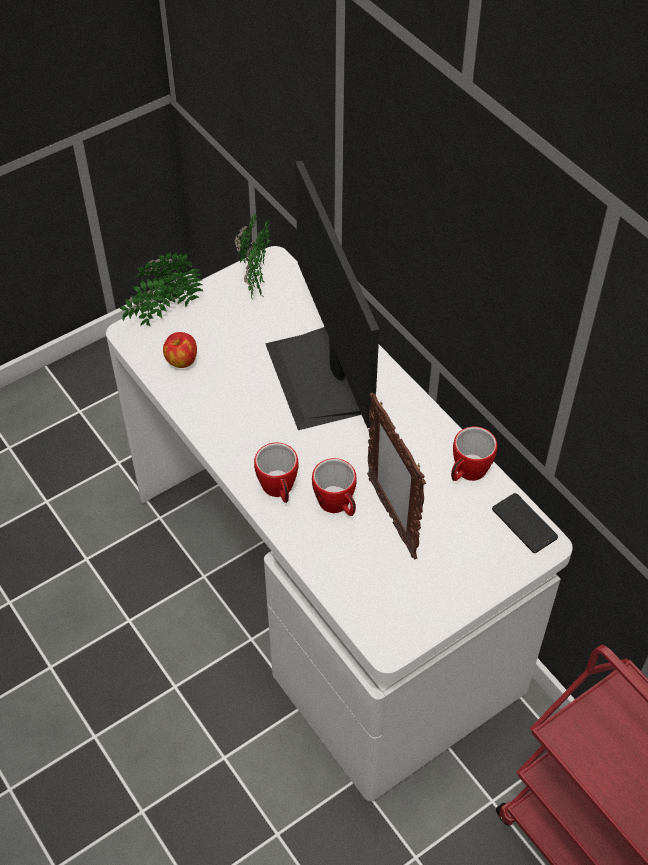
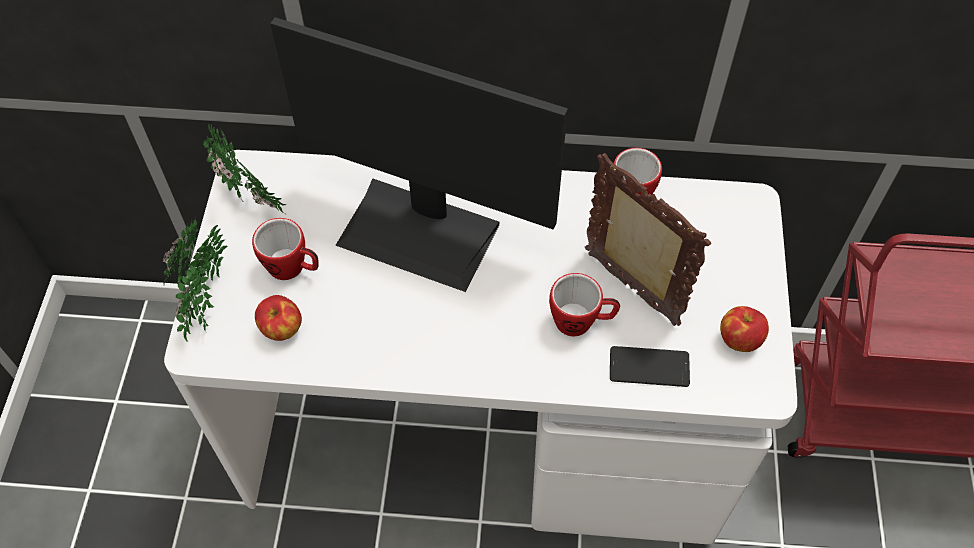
camera: 50 degrees left, 5 degrees up
mug [254,443,298,503] -> mug moved to [252,218,318,280]
picture frame [367,393,426,559] -> picture frame turned 150 degrees counterclockwise [585,153,711,326]
phone [492,493,558,553] -> phone moved to [610,346,690,387]
none -> apple [720,306,769,352]

